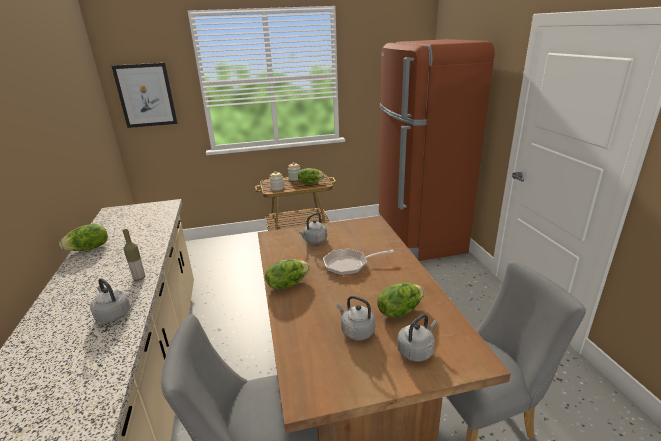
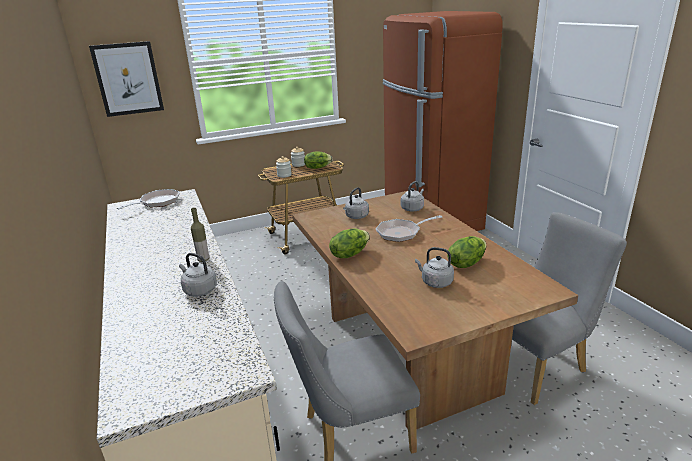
camera: 10 degrees left, 0 degrees up
lettuce [59,224,108,251] -> none
grey kettle [397,314,437,361] -> grey kettle moved to [401,181,424,211]
none -> frying pan [117,189,180,209]

